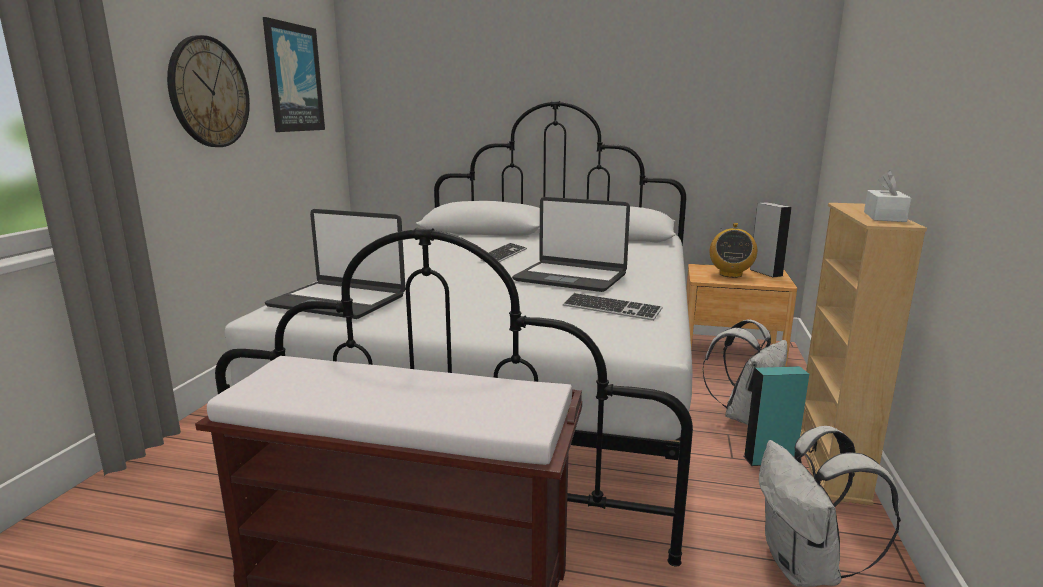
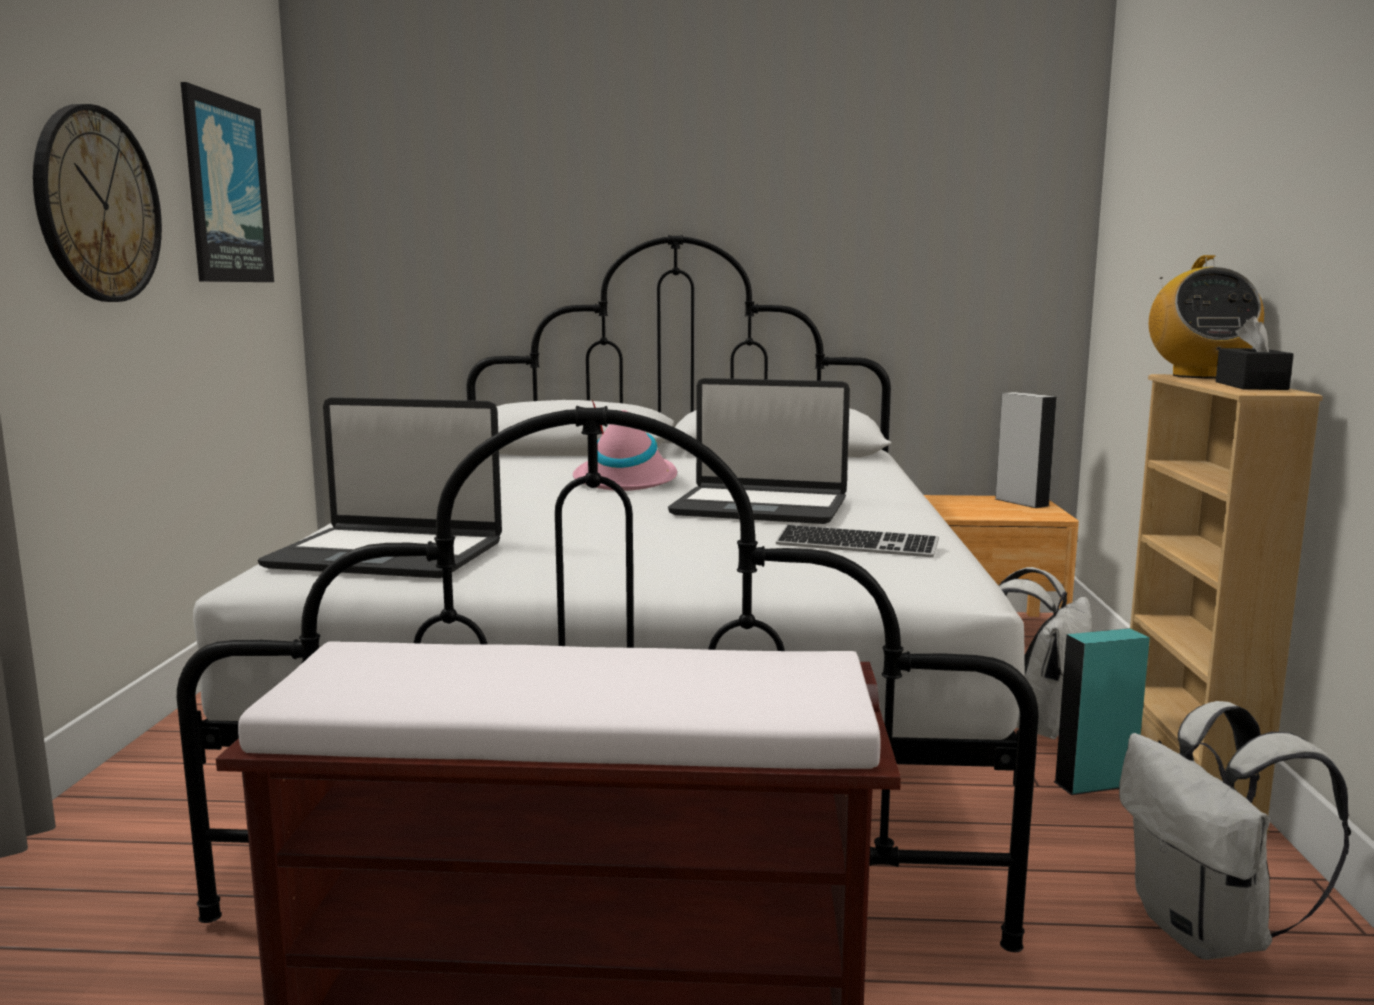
camera: 10 degrees left, 5 degrees down
keyboard [481,243,527,262] -> pink hat [573,400,677,491]
radio [710,223,757,278] -> radio moved to [1149,255,1264,378]
white tissue box [864,170,911,222] -> black tissue box [1216,316,1294,390]

